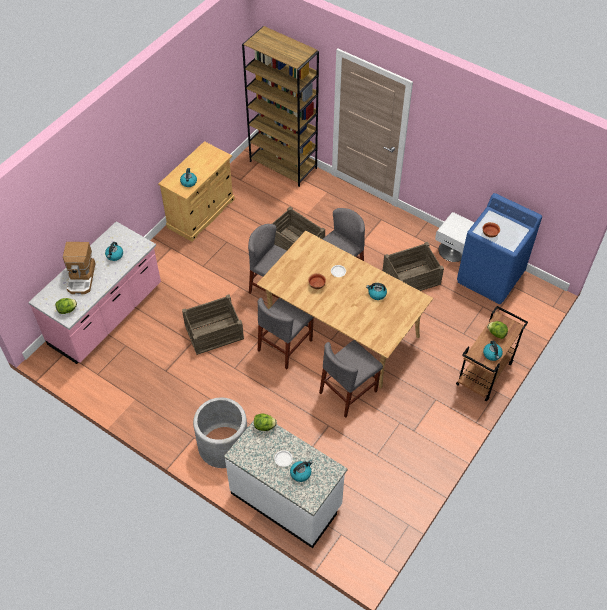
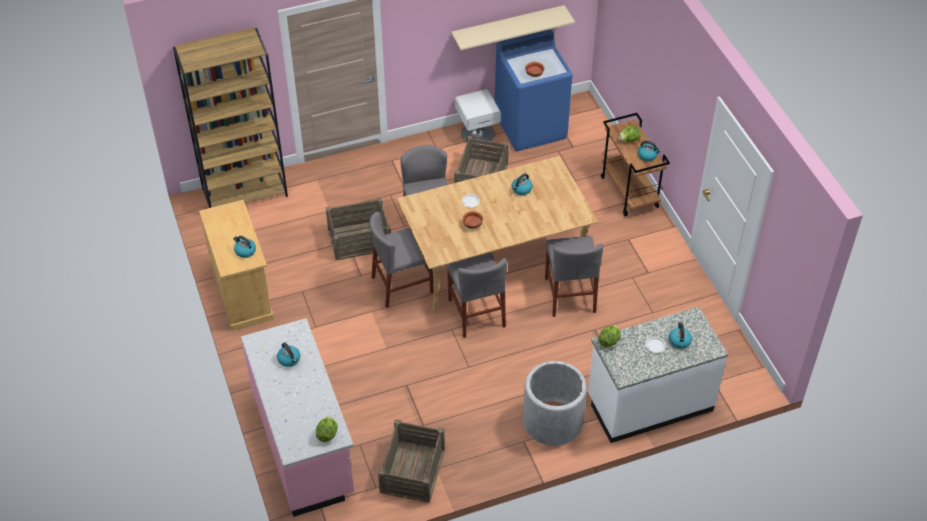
camera: 55 degrees left, 5 degrees down
coffee machine [63,242,96,294] -> none
crate [182,295,244,355] -> crate moved to [378,419,445,503]
none -> beige shelf [451,5,575,50]

